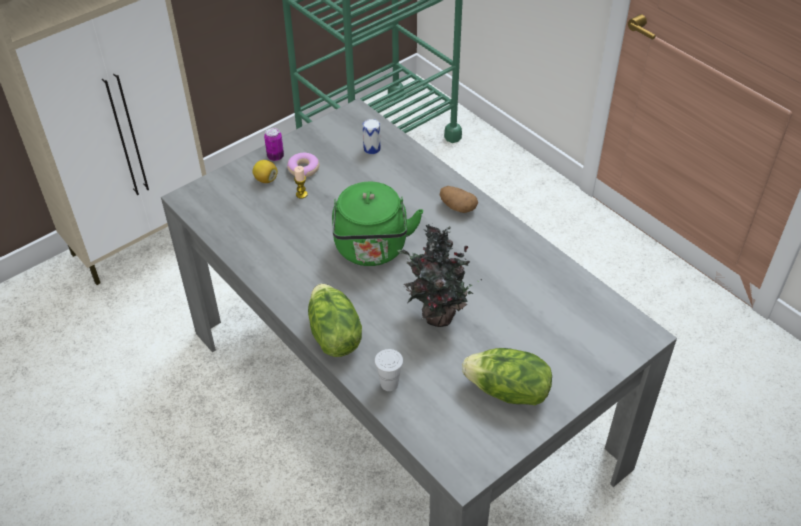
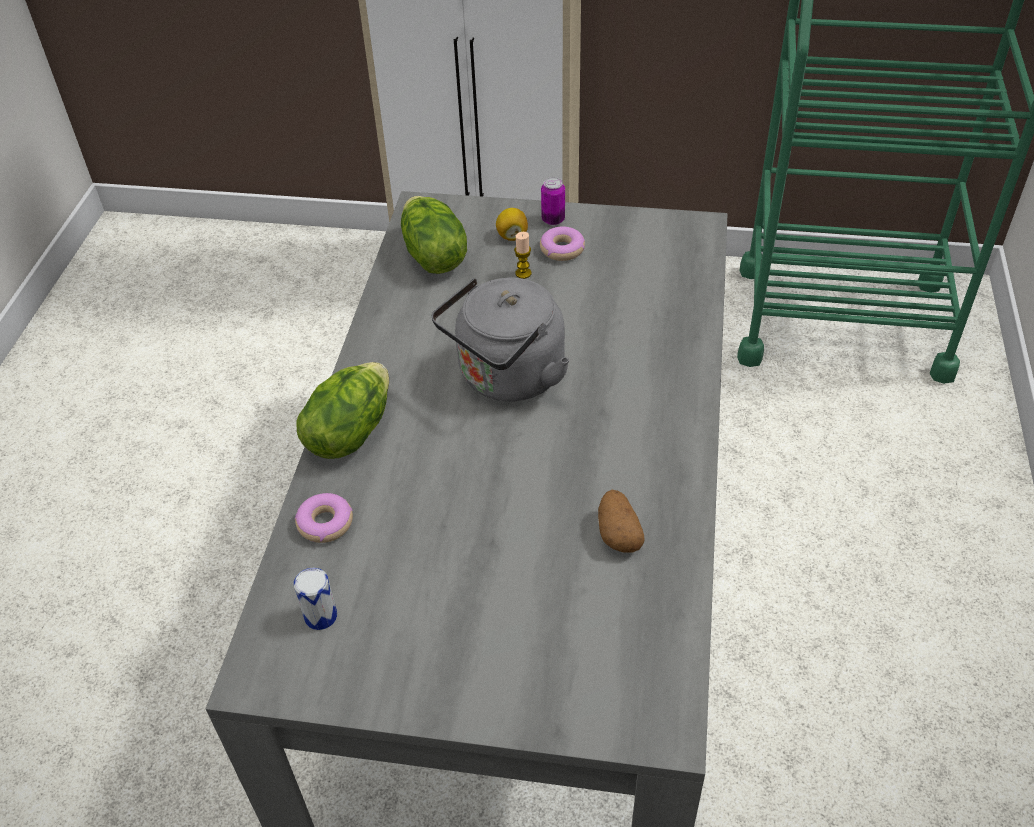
camera: 50 degrees right, 0 degrees up
green kettle [332,182,423,266] -> grey kettle [432,278,570,401]
can [363,119,380,154] -> can moved to [294,568,337,630]
white cup [374,349,403,391] -> donut [295,493,353,543]
potted plant [397,224,482,327] -> none
potato [440,186,478,213] -> potato moved to [598,490,645,553]
lettuce [462,348,552,405] -> lettuce moved to [401,196,467,274]

